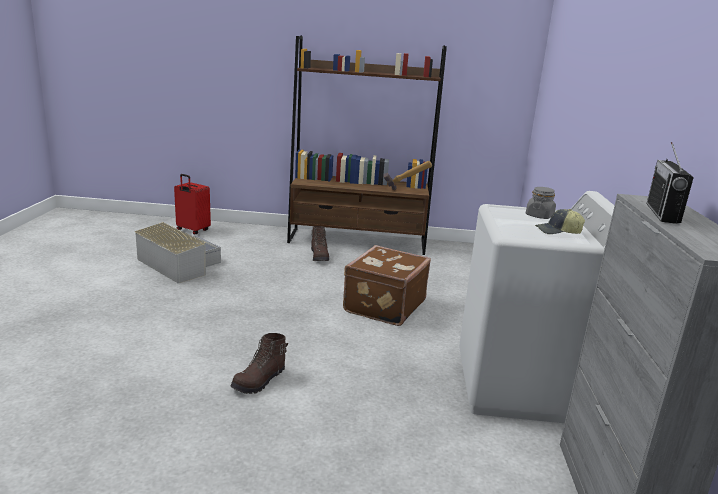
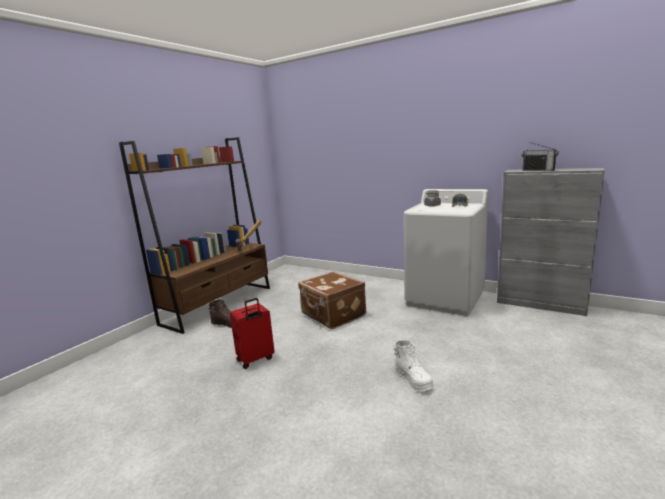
camera: 60 degrees left, 5 degrees down
grey storage box [135,222,221,283] -> none
red suitcase [174,174,211,235] -> red suitcase moved to [230,298,274,369]
brown boot [230,333,288,394] -> white boot [394,340,434,391]

